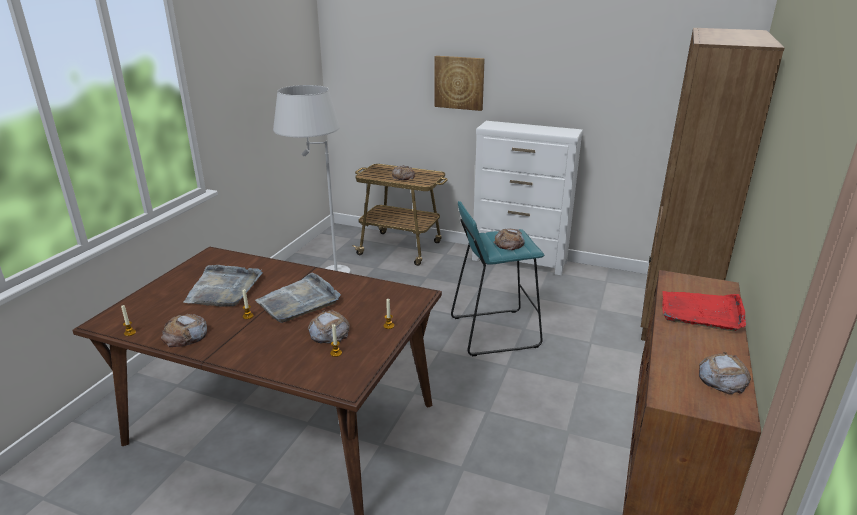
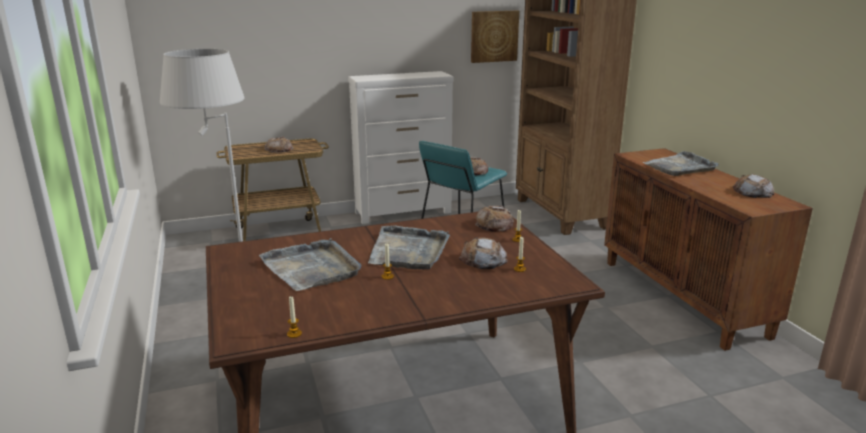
camera: 40 degrees left, 5 degrees down
bread [161,314,207,347] -> bread moved to [475,206,514,232]
picture [435,56,485,111] -> picture moved to [471,11,519,63]
red tray [662,291,746,331] -> grey tray [642,151,719,176]

